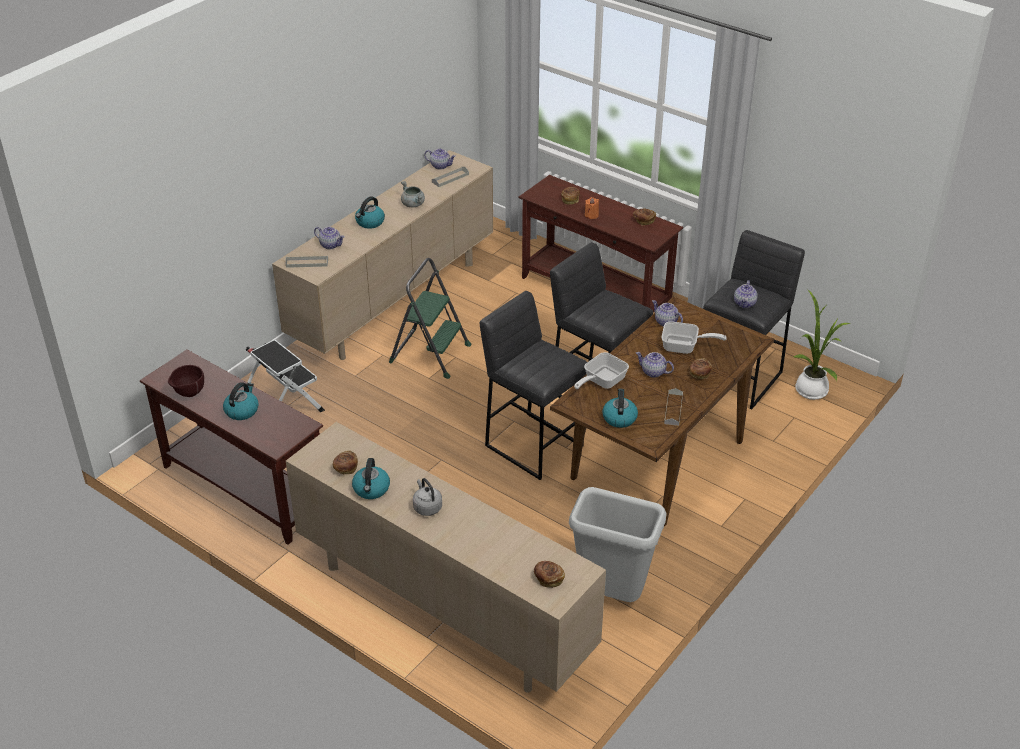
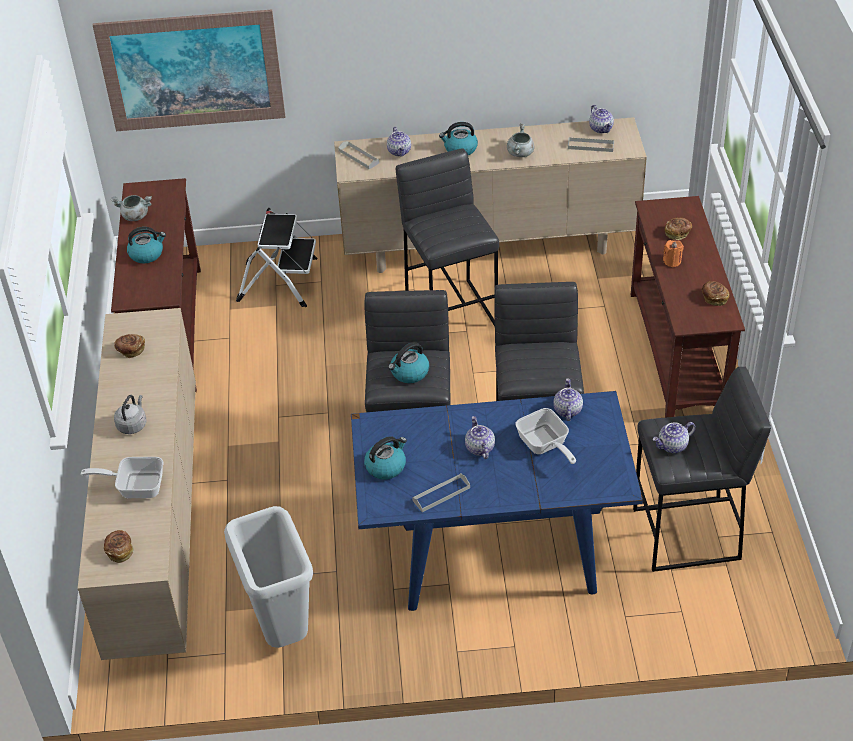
camera: 50 degrees right, 5 degrees up
brown bowl [168,365,204,397] -> grey cooking pot [111,195,152,221]
kettle [352,458,390,499] -> kettle moved to [388,342,429,383]
green step ladder [389,258,472,379] -> grey stool [396,148,499,326]
brown dining table [550,296,774,526] -> blue dining table [351,391,643,611]
frying pan [574,352,629,389] -> frying pan moved to [81,457,163,498]
bread [690,358,712,379] -> none
potted plant [794,290,850,400] -> none
none -> picture [93,10,285,131]

